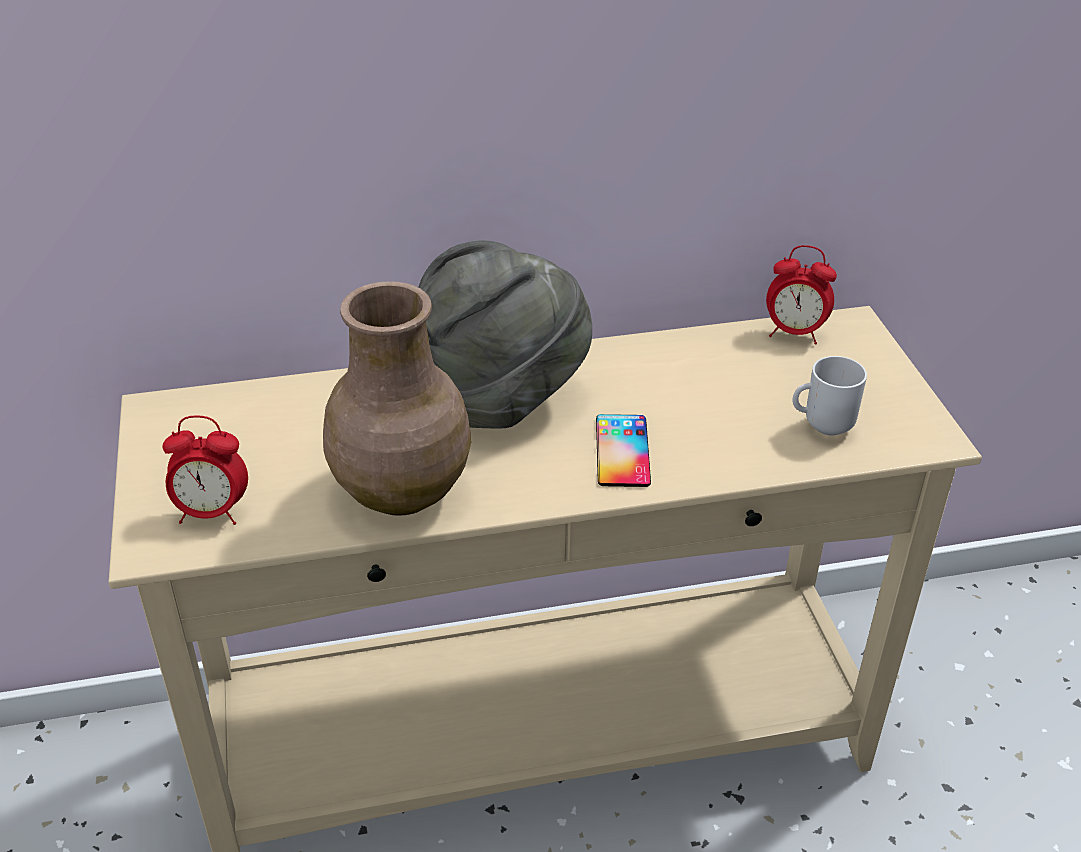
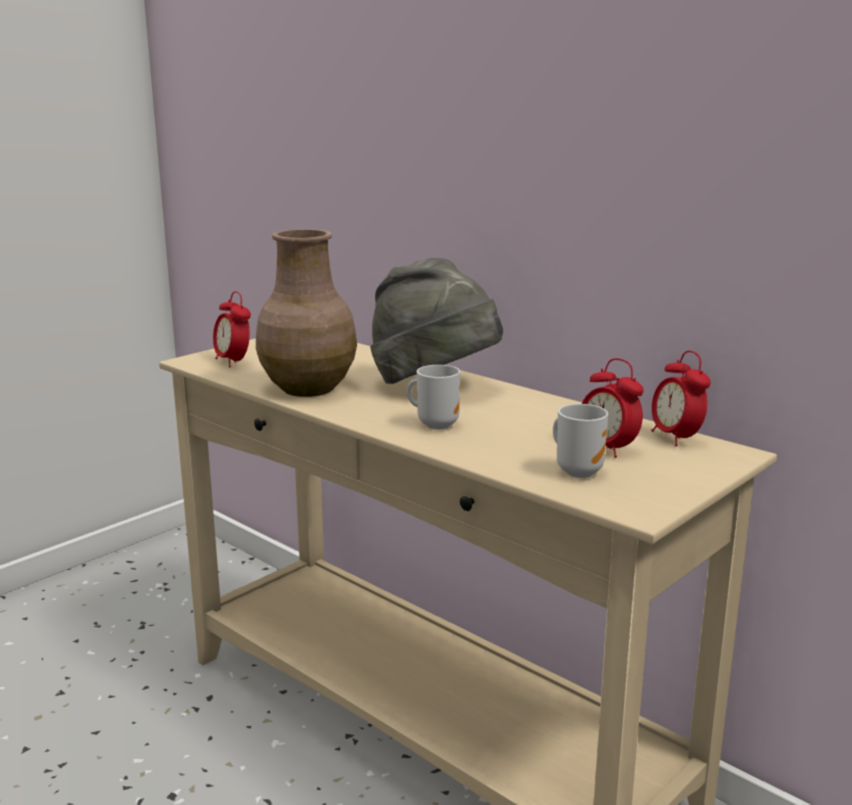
camera: 55 degrees right, 20 degrees down
phone [596,414,651,487] -> mug [407,365,460,429]
none -> alarm clock [582,358,644,458]

